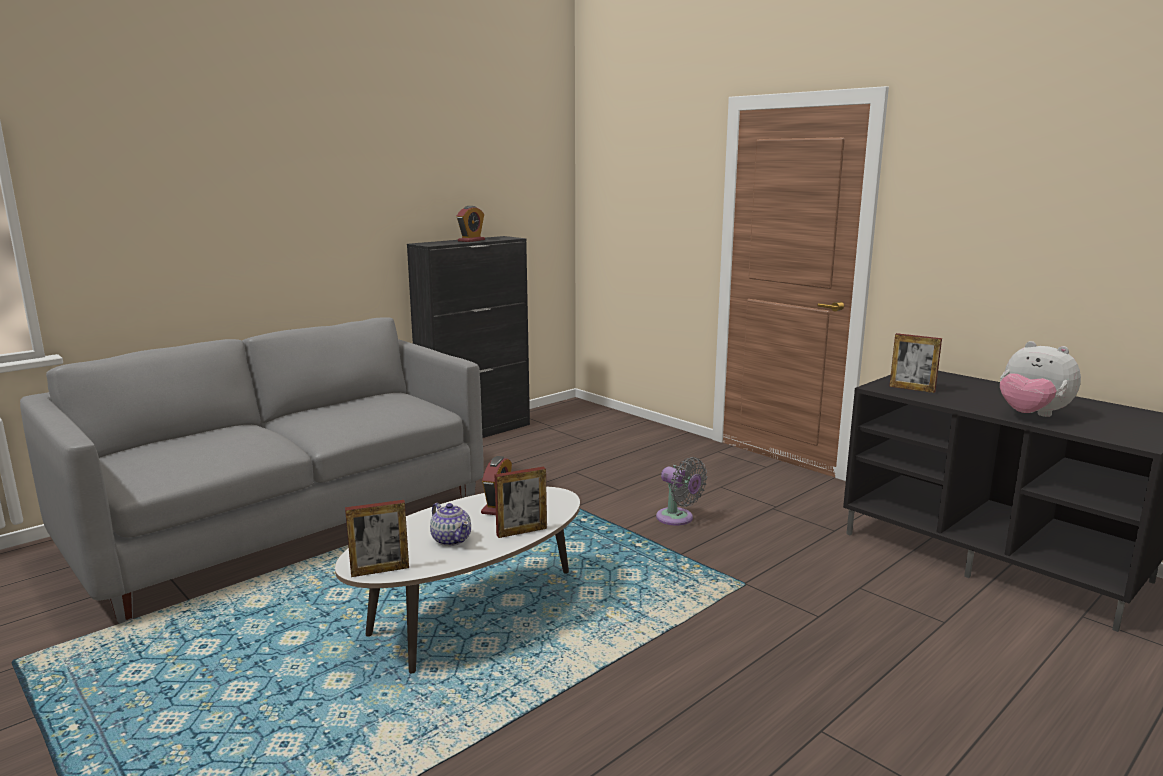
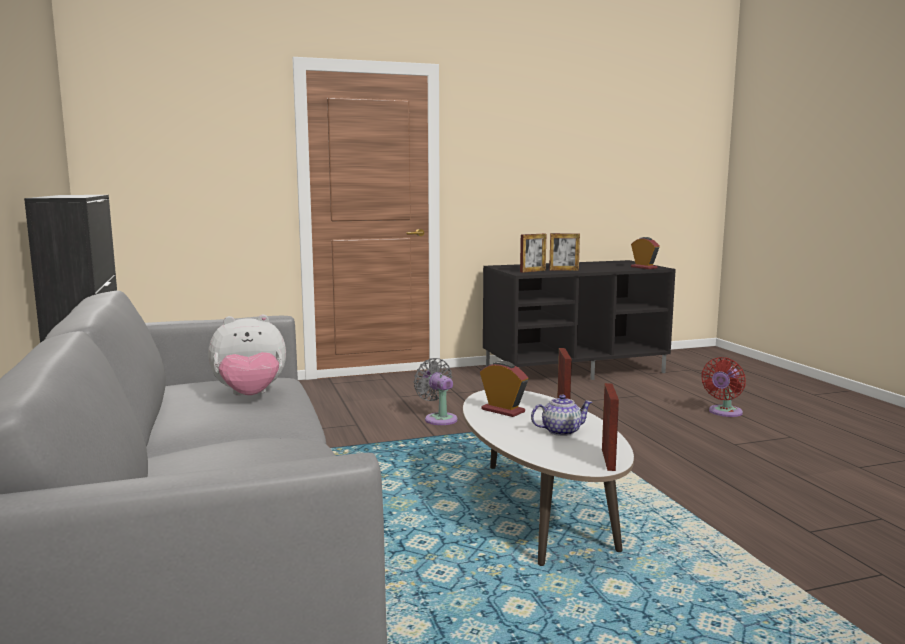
camera: 65 degrees left, 5 degrees down
alarm clock [457,206,485,242] -> alarm clock moved to [631,237,660,269]
grey fan [656,457,707,526] -> grey fan turned 105 degrees counterclockwise [414,358,458,425]
plush toy [1000,341,1081,417] -> plush toy moved to [208,315,286,396]
none -> picture frame [549,233,580,271]
none -> red fan [701,357,746,417]

